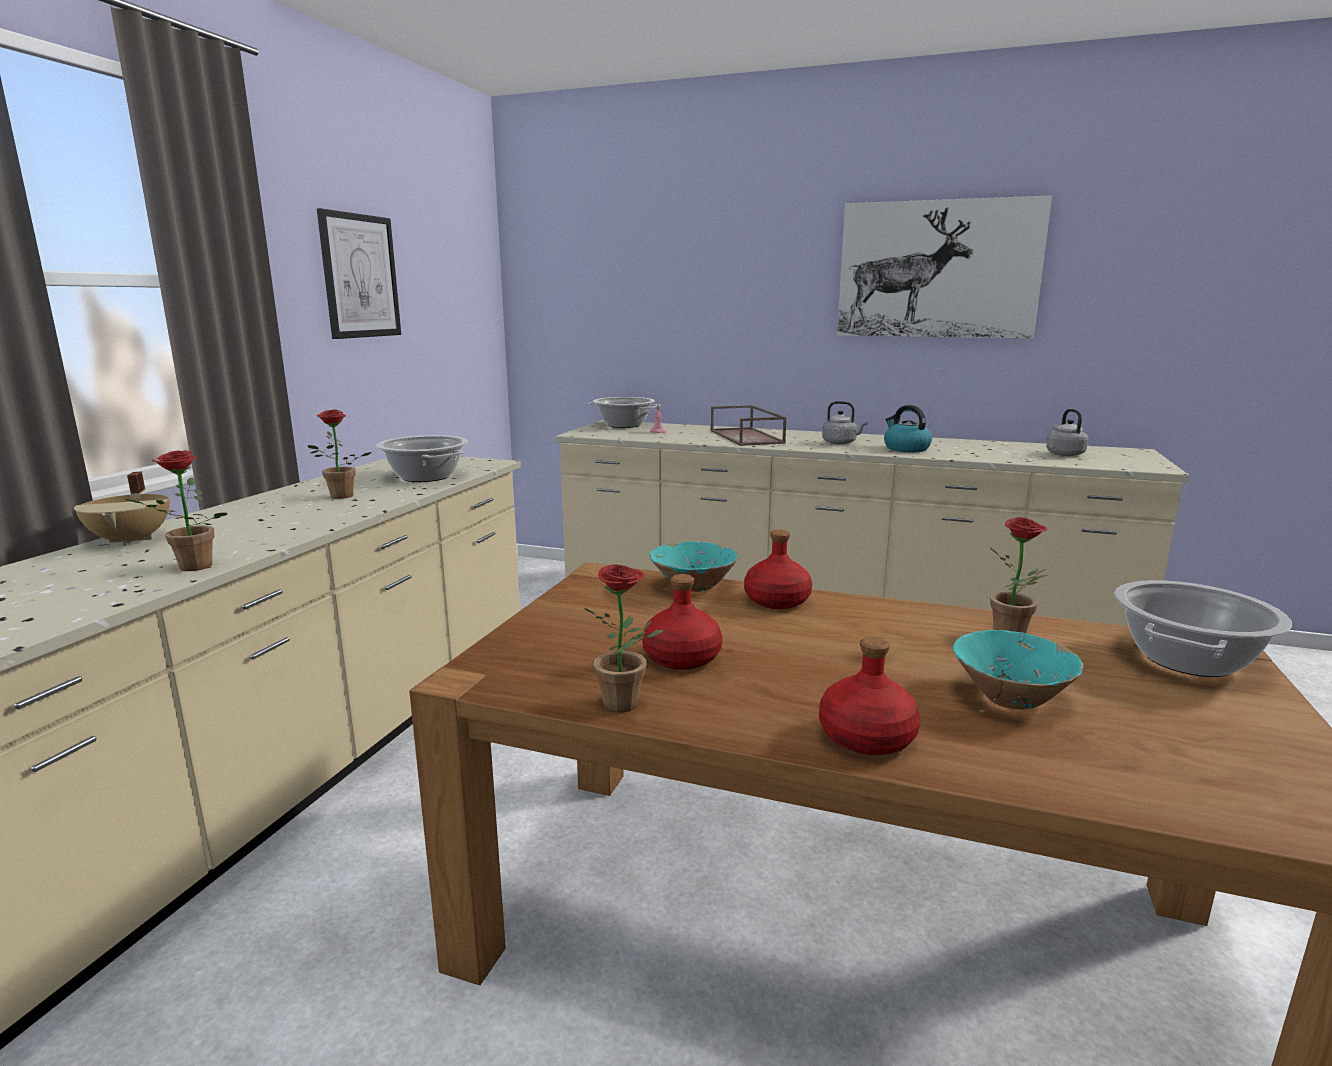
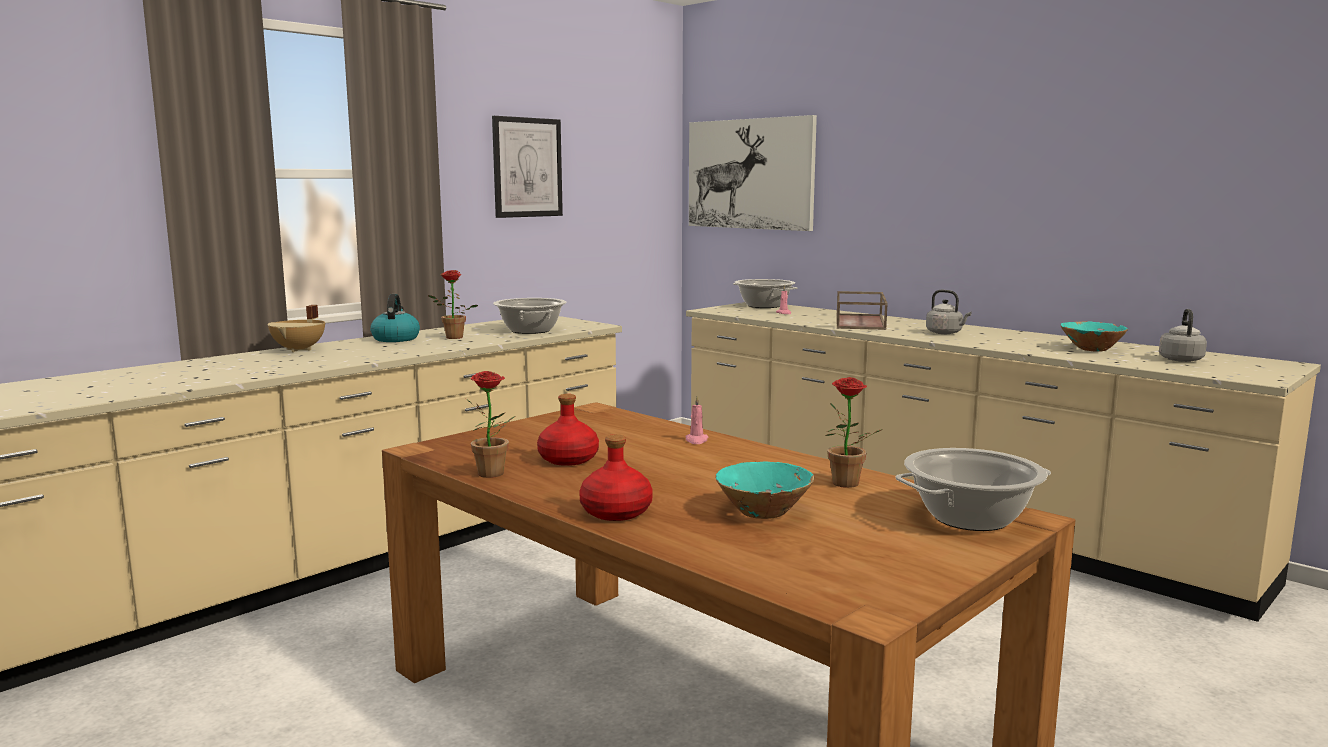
camera: 25 degrees right, 5 degrees down
potted plant [125,450,227,571] -> none
turquoise bowl [650,541,738,592] -> turquoise bowl moved to [1060,321,1128,352]
red bottle [744,530,812,609] -> pink candle [686,397,708,444]
picture [837,195,1052,339] -> picture moved to [689,115,817,231]
kettle [884,405,932,452] -> kettle moved to [370,294,420,342]

